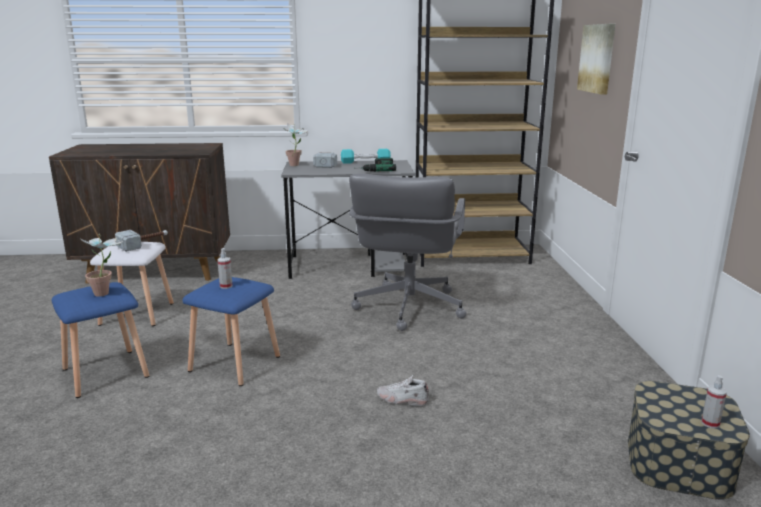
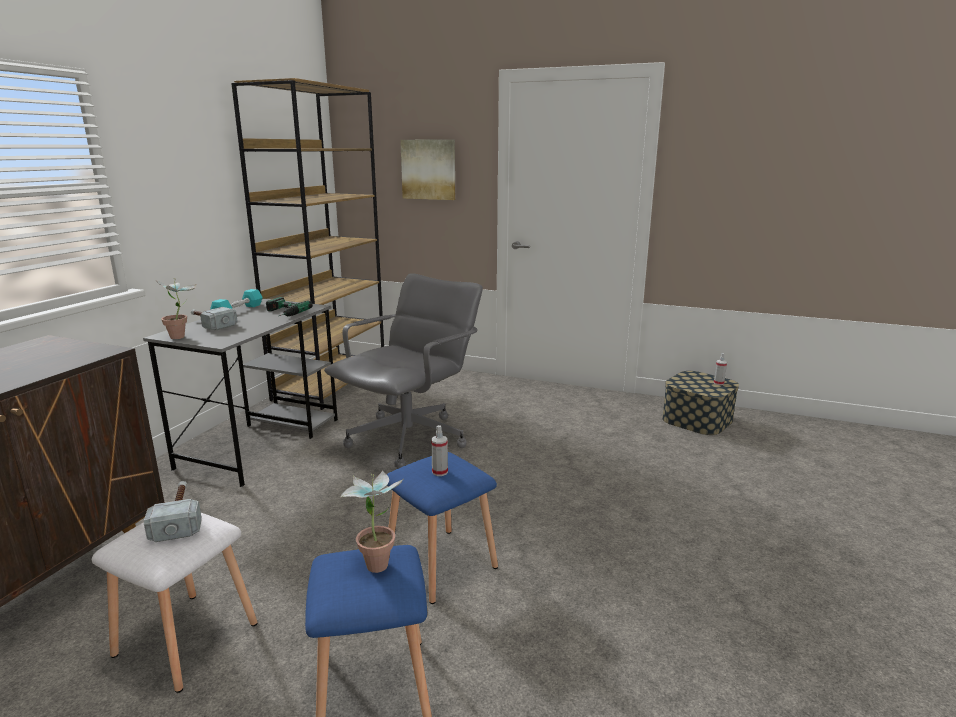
camera: 65 degrees left, 0 degrees up
grey office chair [349,174,466,331] -> grey office chair turned 90 degrees counterclockwise [324,273,483,469]
white shoe [377,375,429,406] -> none

